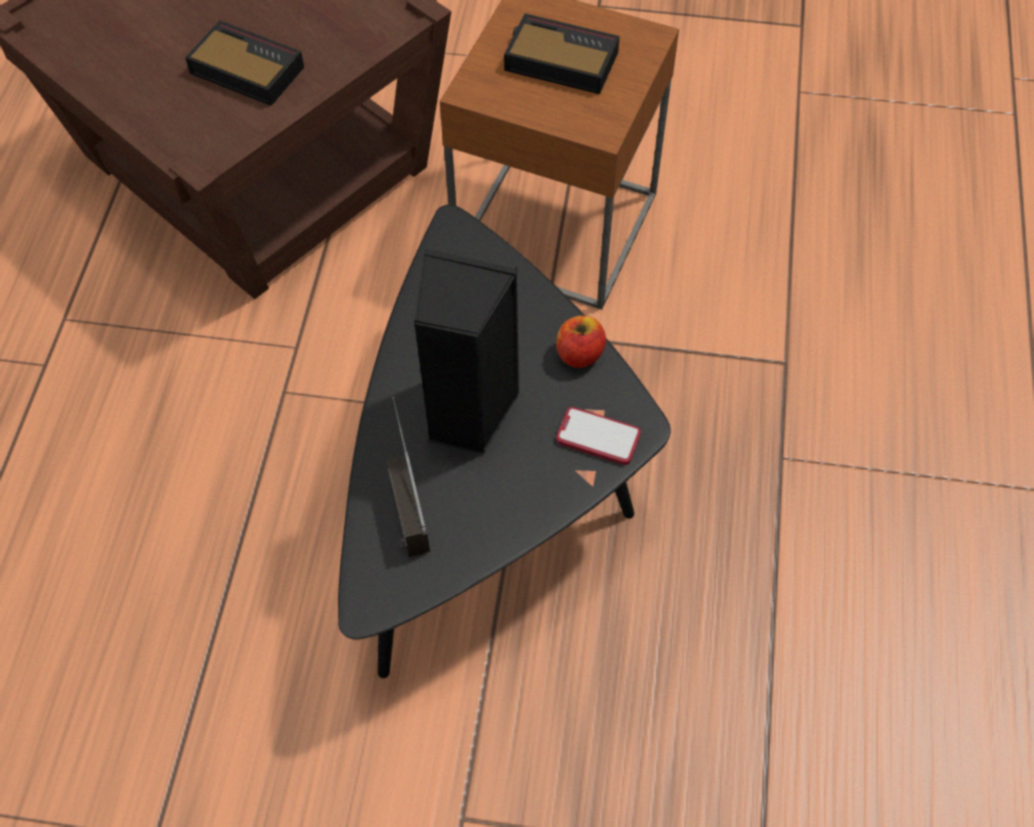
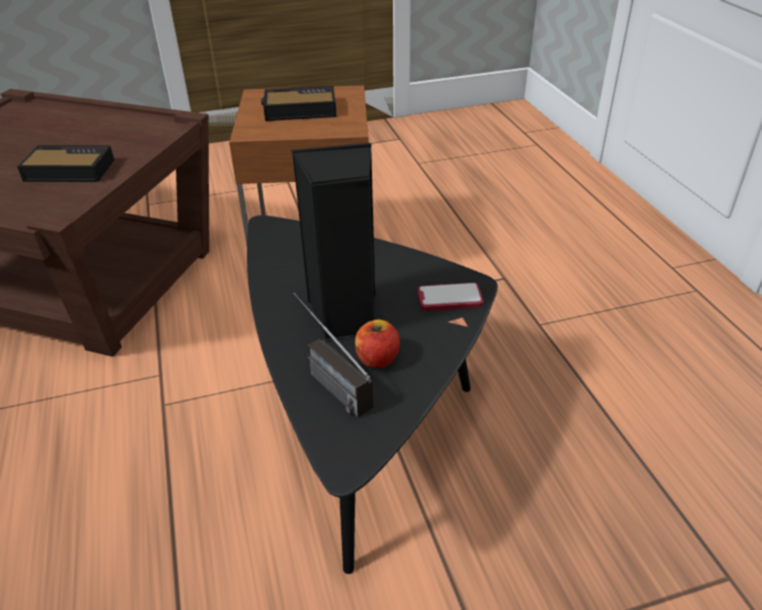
camera: 25 degrees left, 20 degrees down
apple [556,316,606,368] -> apple moved to [355,319,400,368]

